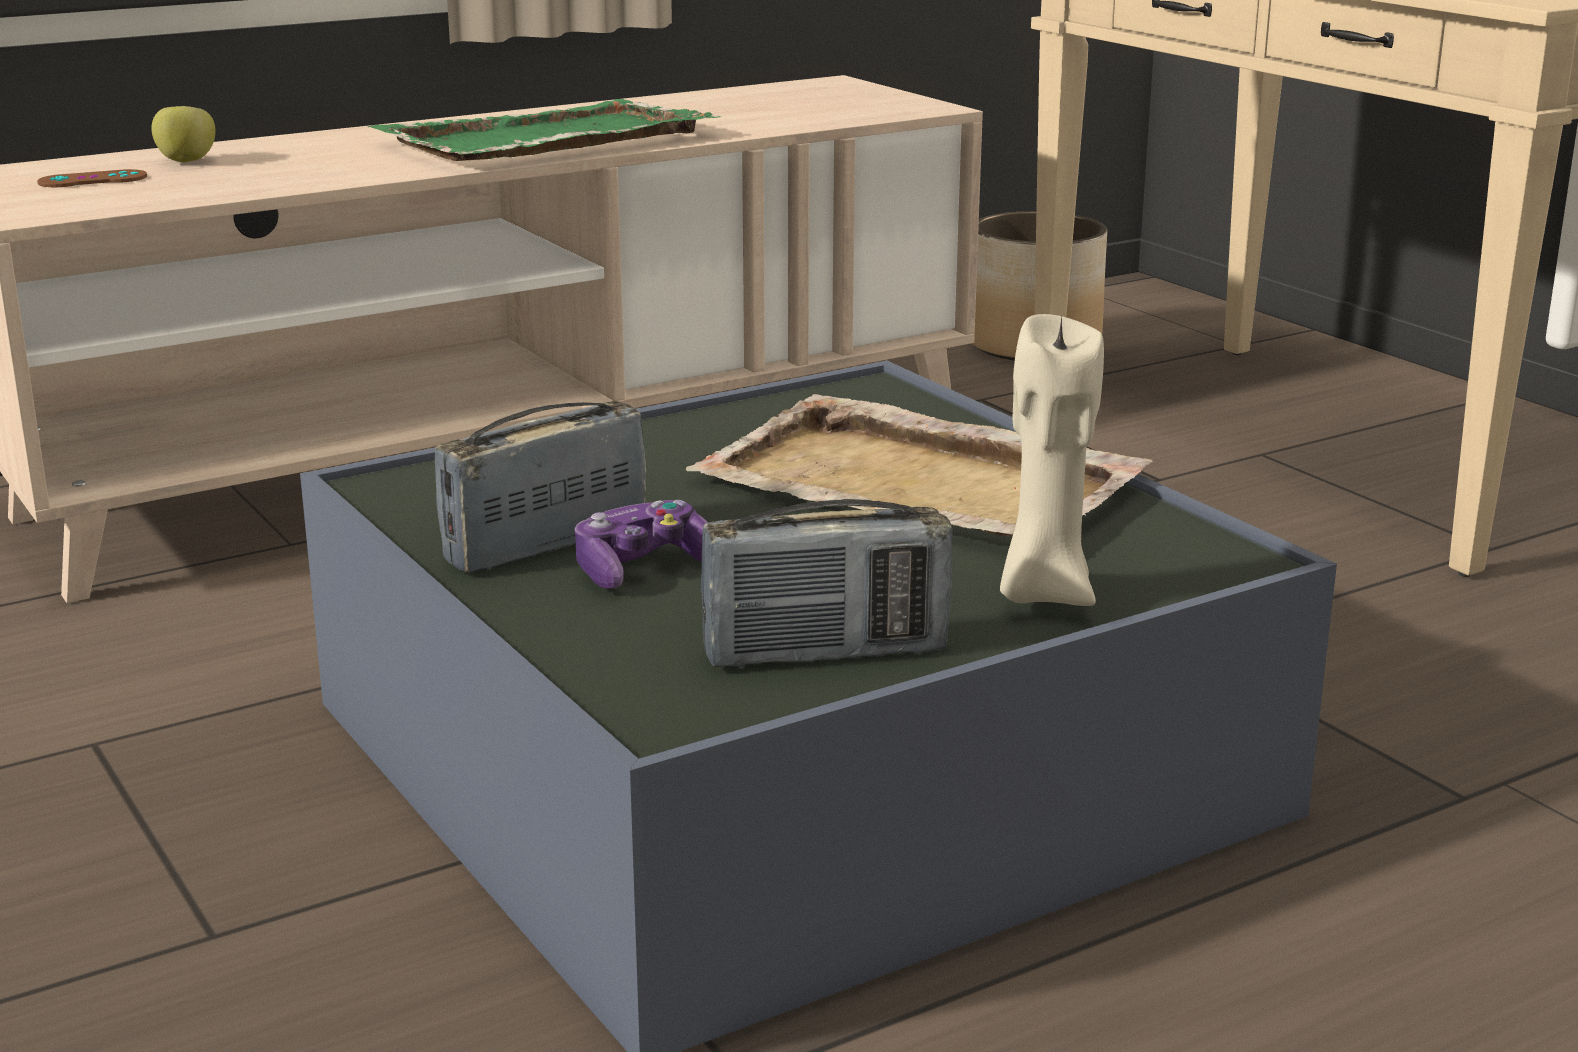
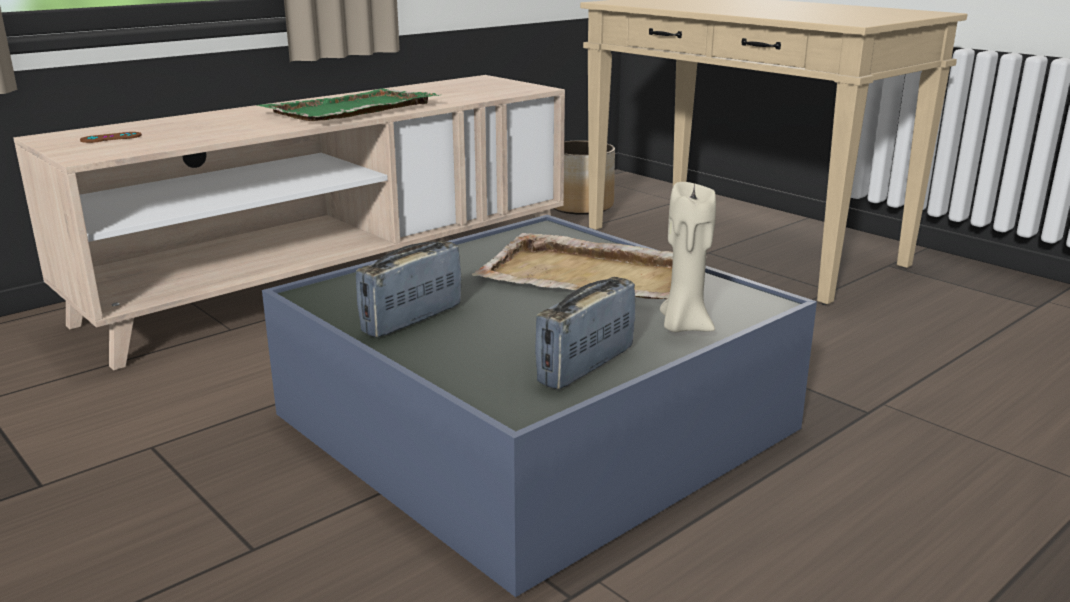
camera: 10 degrees left, 0 degrees up
apple [151,106,216,162] -> none
game controller [574,500,708,589] -> none
radio [701,499,952,668] -> radio turned 150 degrees clockwise [535,277,636,390]

